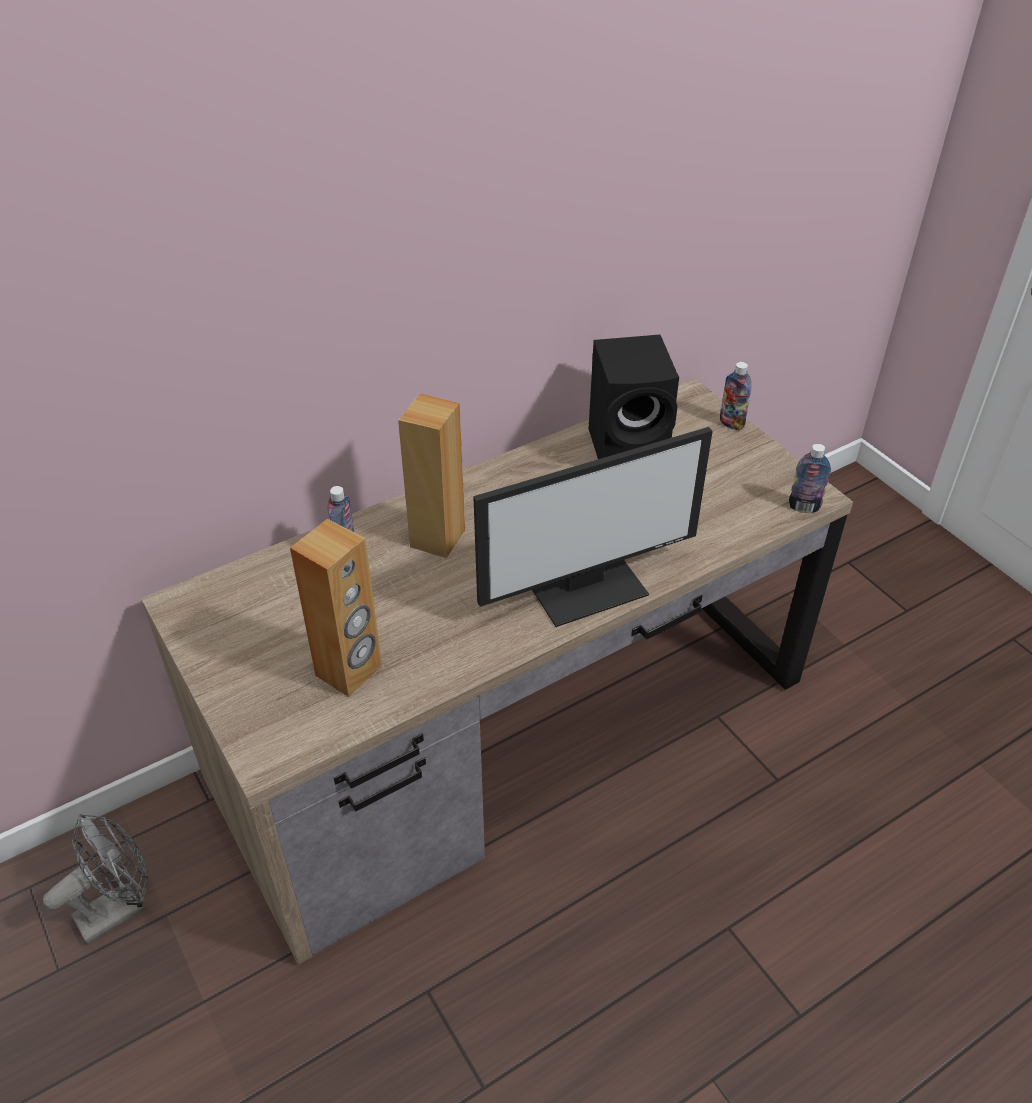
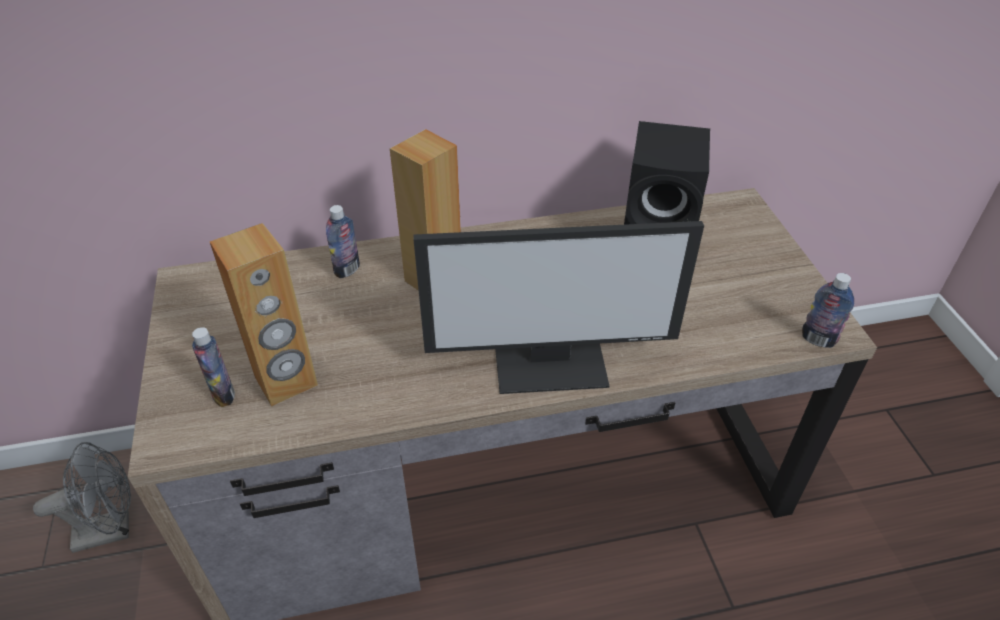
camera: 20 degrees right, 0 degrees up
bottle [720,362,752,430] -> bottle moved to [192,327,235,407]

